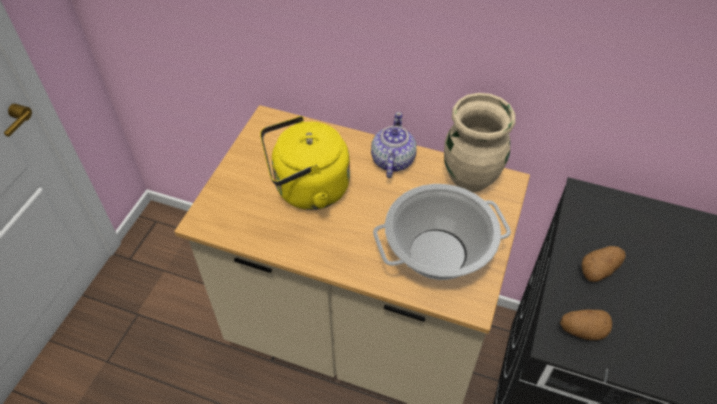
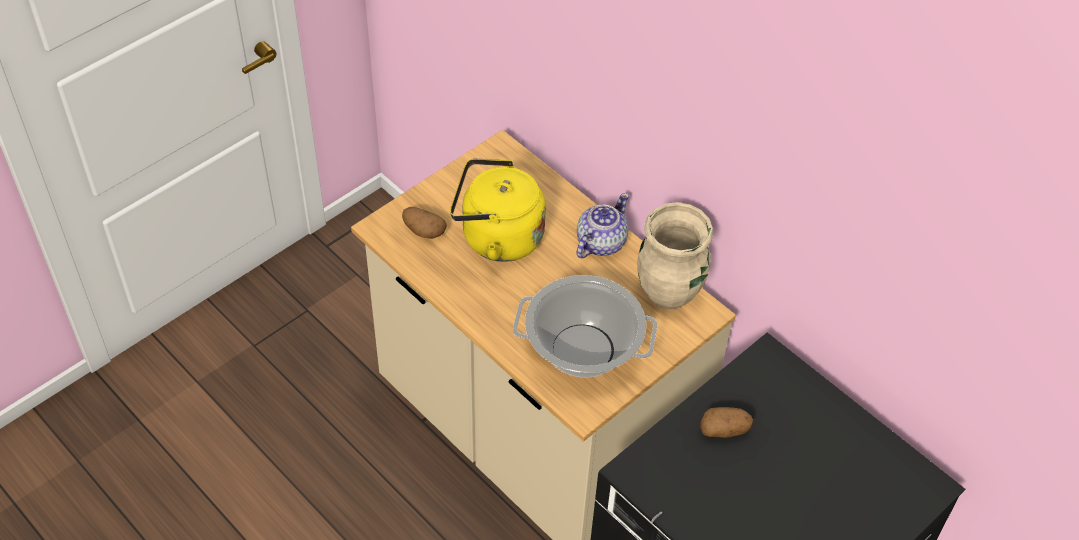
camera: 25 degrees right, 0 degrees up
potato [560,309,612,340] -> potato moved to [402,207,447,239]

